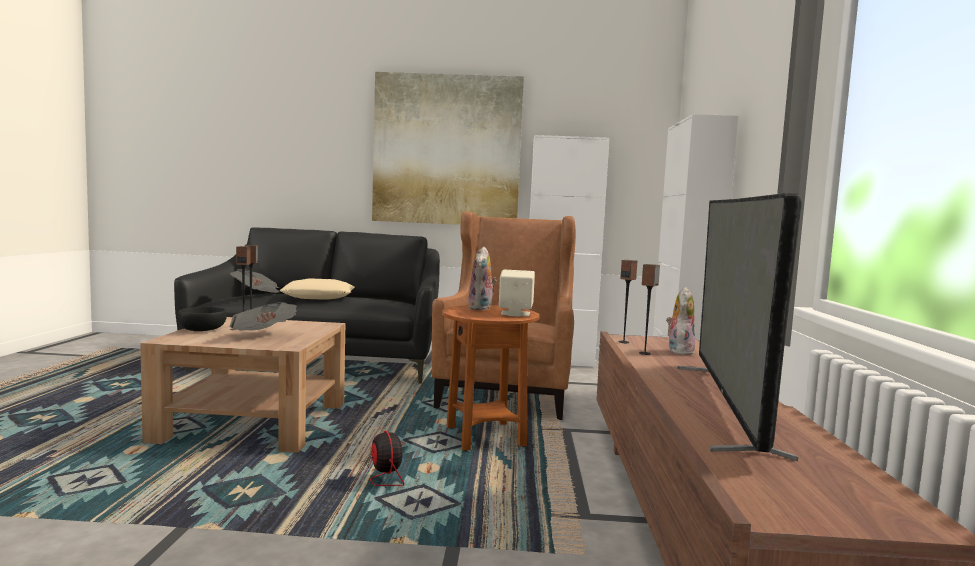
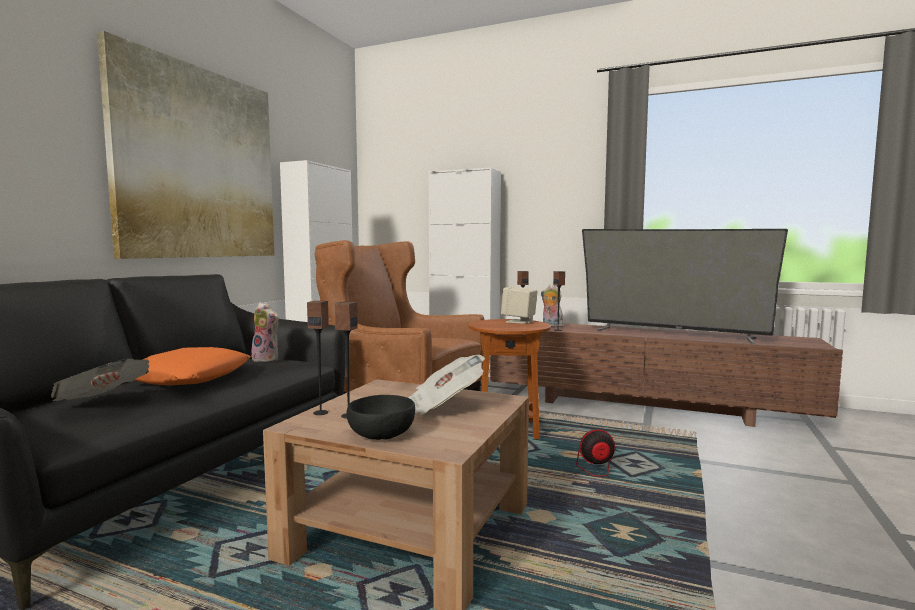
camera: 70 degrees left, 0 degrees up
beige pillow [280,278,355,300] -> orange pillow [135,347,250,385]
plush toy [468,247,497,310] -> plush toy moved to [250,302,280,362]

